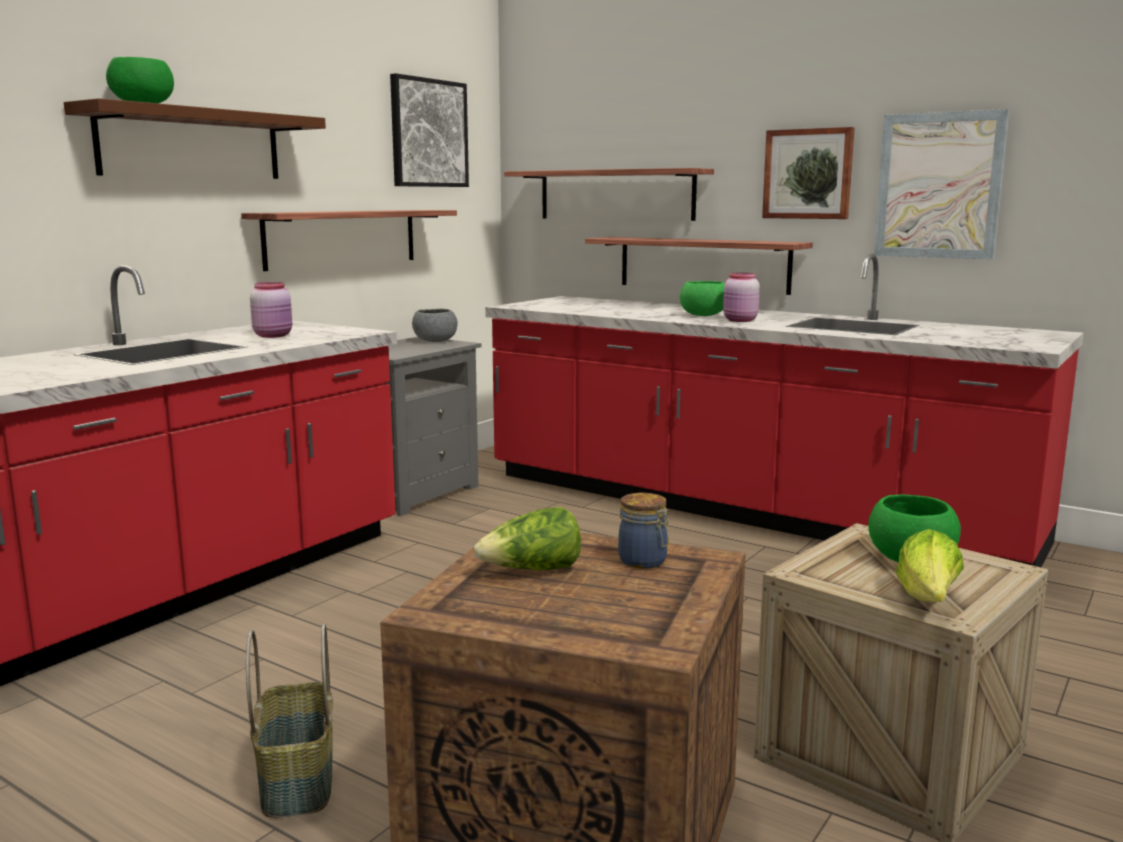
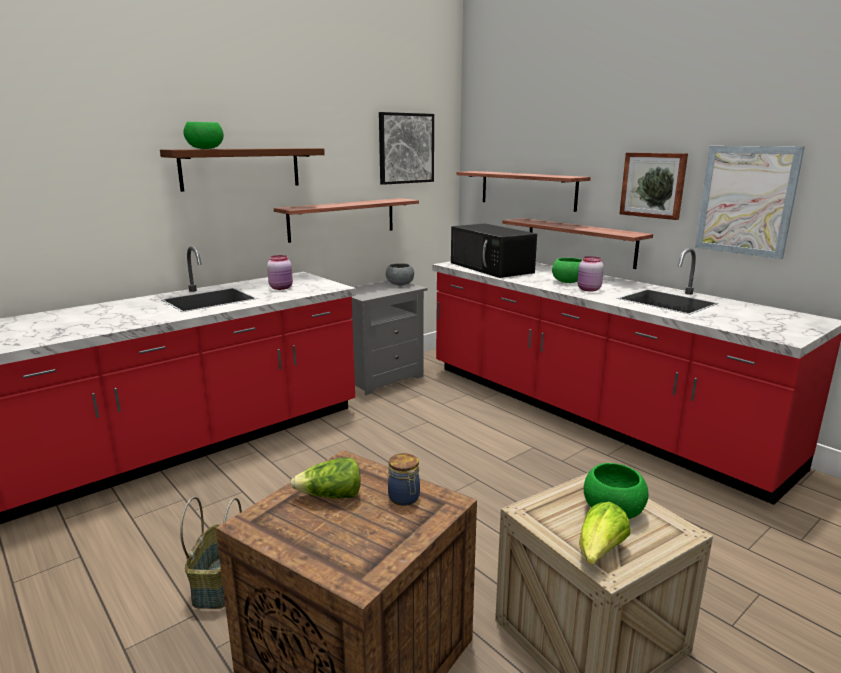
camera: 15 degrees right, 5 degrees up
none -> black microwave [451,223,537,278]

